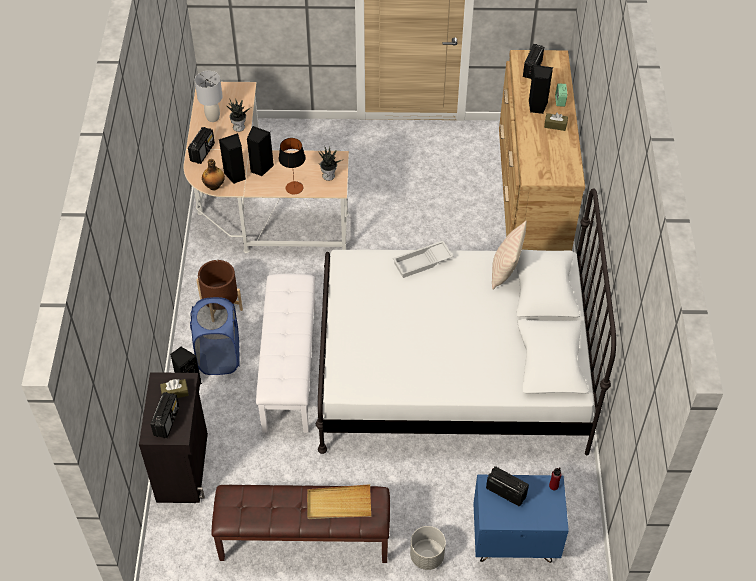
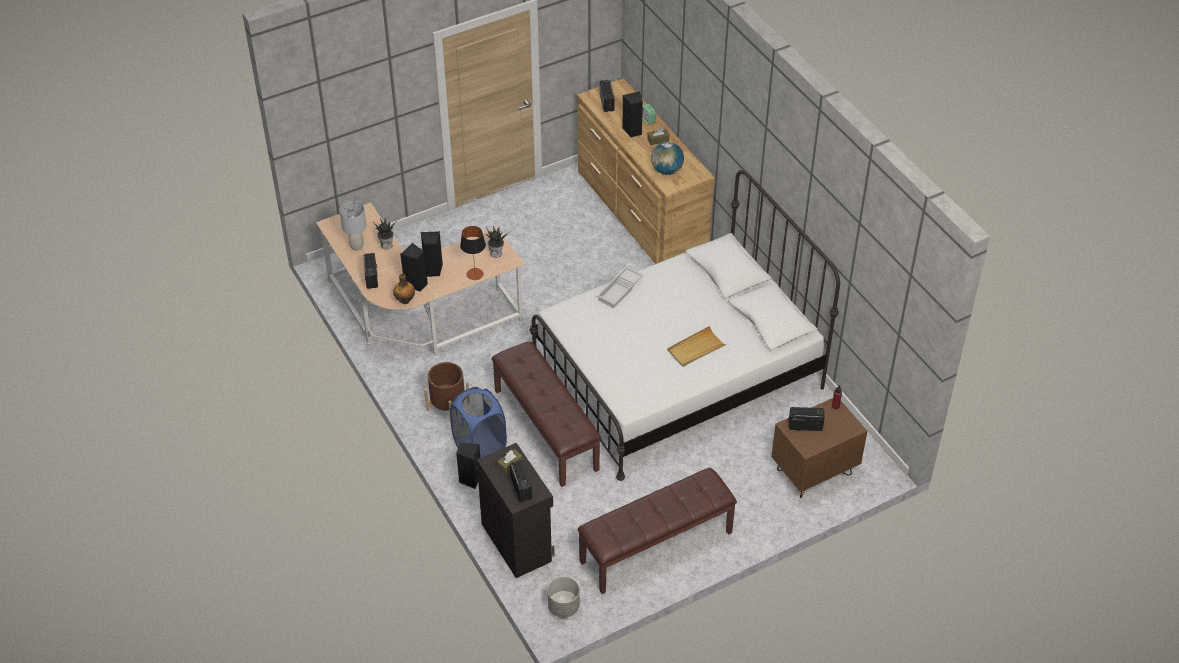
camera: 30 degrees left, 5 degrees down
white bench [256,274,316,433] -> brown bench [492,342,601,487]
beige tray [307,484,371,519] -> beige tray moved to [667,326,727,367]
grey planter [410,526,446,570] -> grey planter moved to [547,577,580,618]
blue nightstand [473,475,569,563] -> brown nightstand [771,398,867,498]
beige pillow [492,221,527,290] -> none
none -> globe [651,142,684,175]

